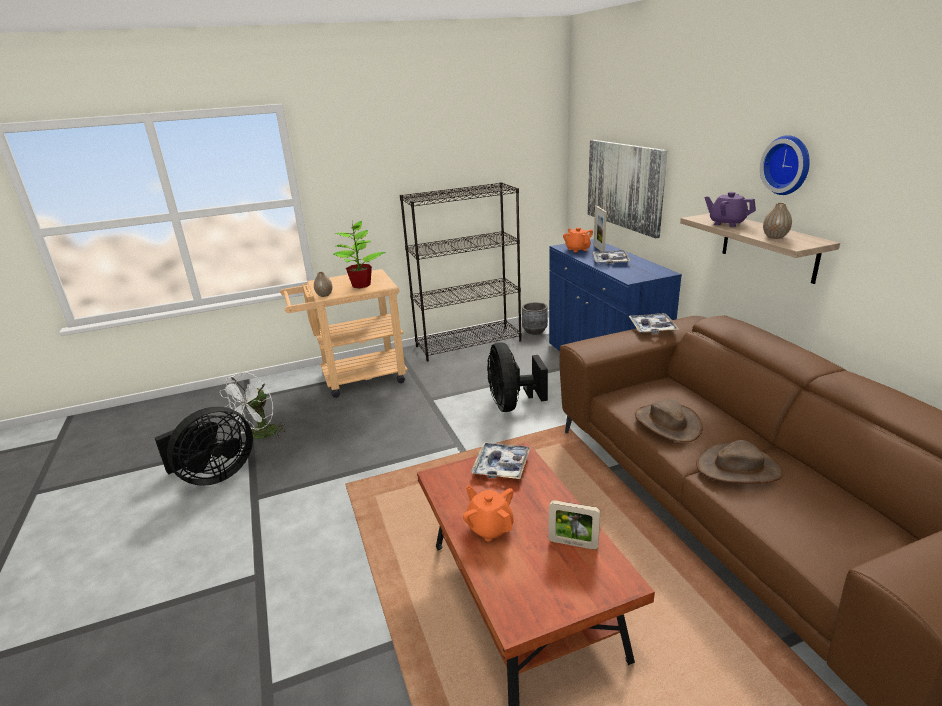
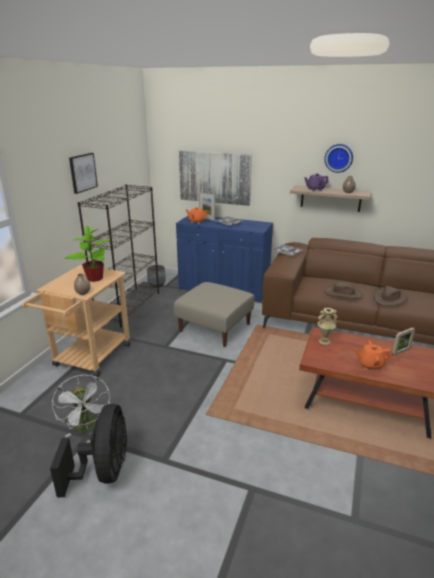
camera: 50 degrees left, 0 degrees up
tray [471,442,530,479] -> beige vase [318,308,338,345]
black fan [487,343,548,412] -> beige ottoman [174,282,255,347]
none -> picture [69,153,98,194]

